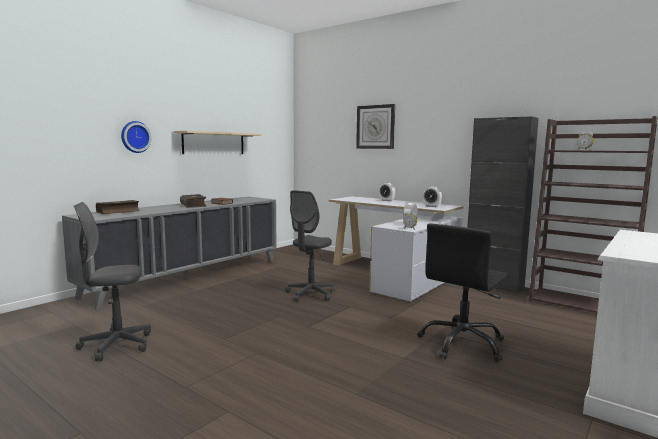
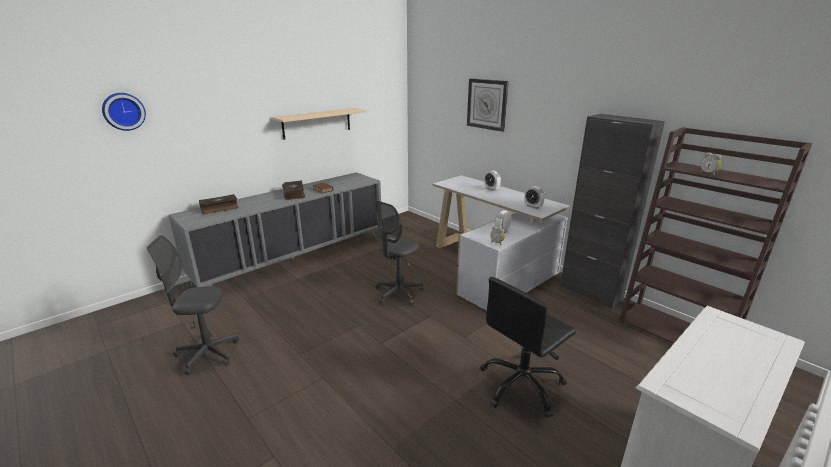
camera: 10 degrees right, 15 degrees up
wall clock [121,121,152,153] -> wall clock moved to [102,93,146,131]

